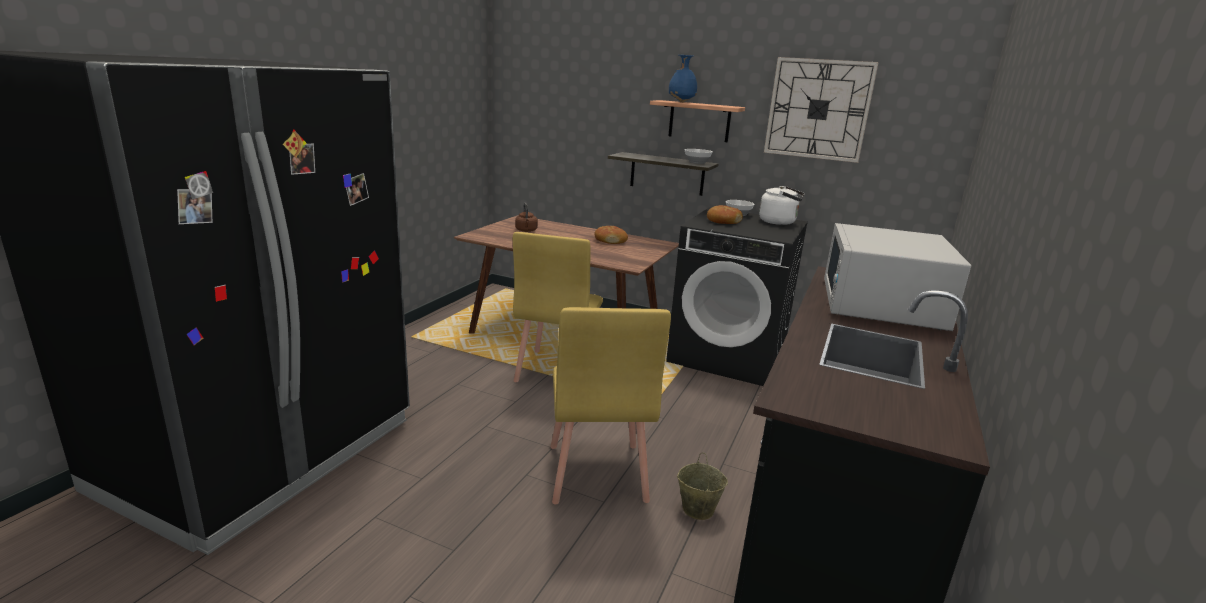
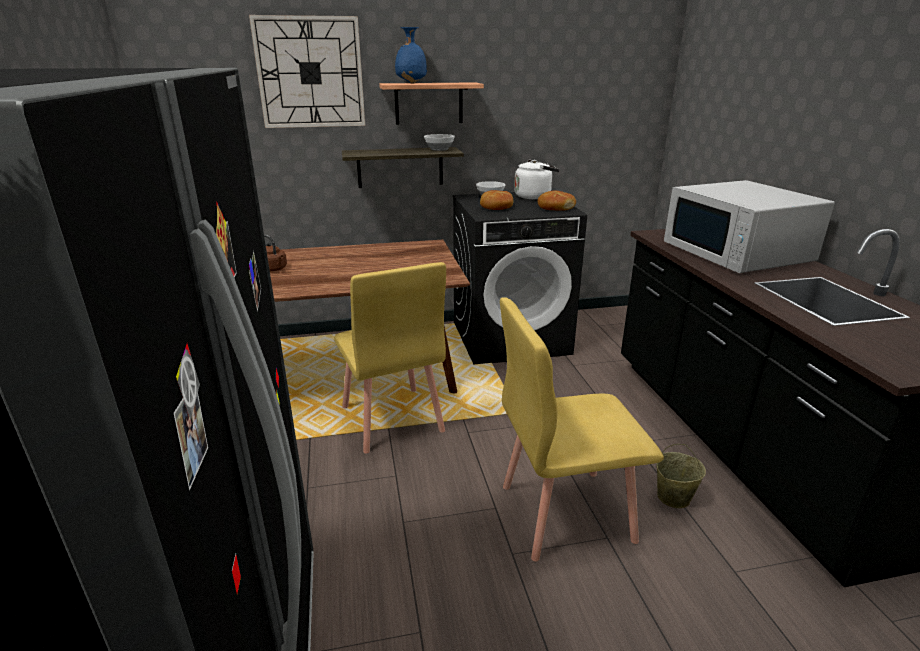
camera: 35 degrees left, 5 degrees up
yellow chair [550,307,671,504] -> yellow chair turned 120 degrees clockwise [500,297,664,562]
bread [594,226,628,244] -> bread moved to [538,191,576,211]
wall clock [764,57,879,163] -> wall clock moved to [249,15,365,128]

